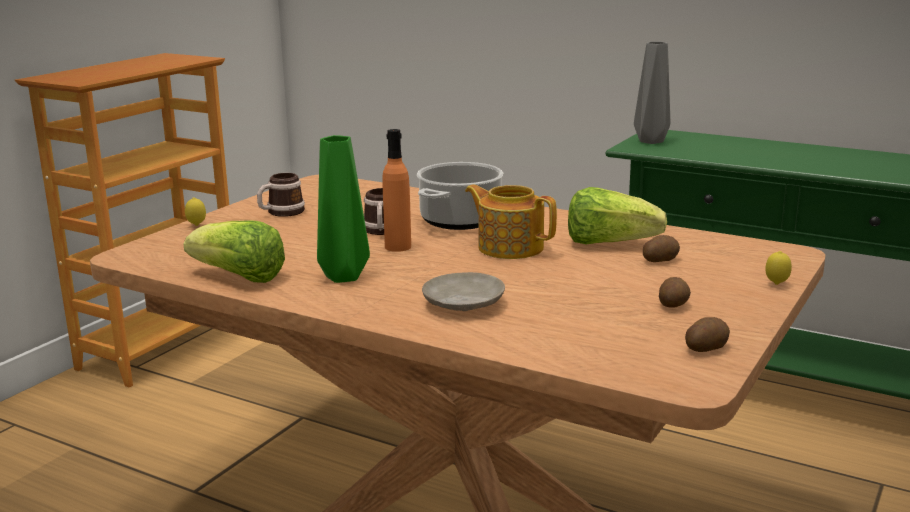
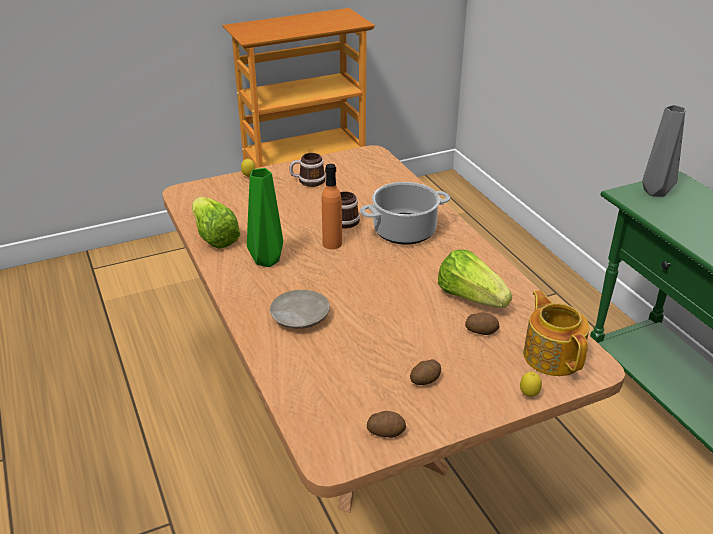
camera: 35 degrees right, 15 degrees up
teapot [465,184,557,259] -> teapot moved to [523,290,589,376]

